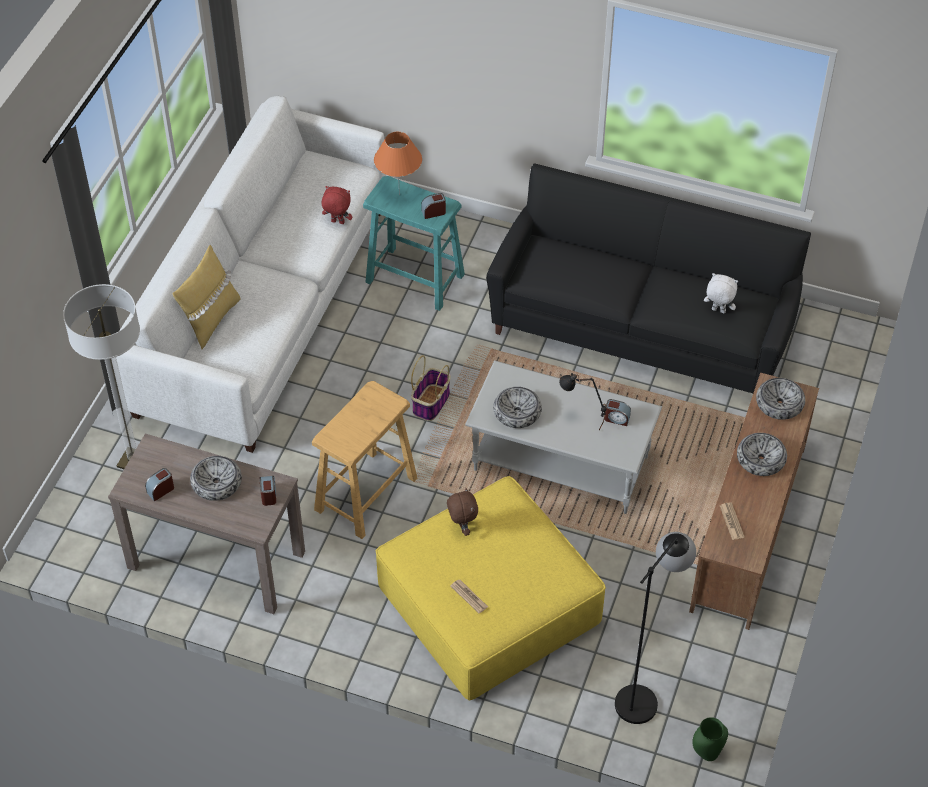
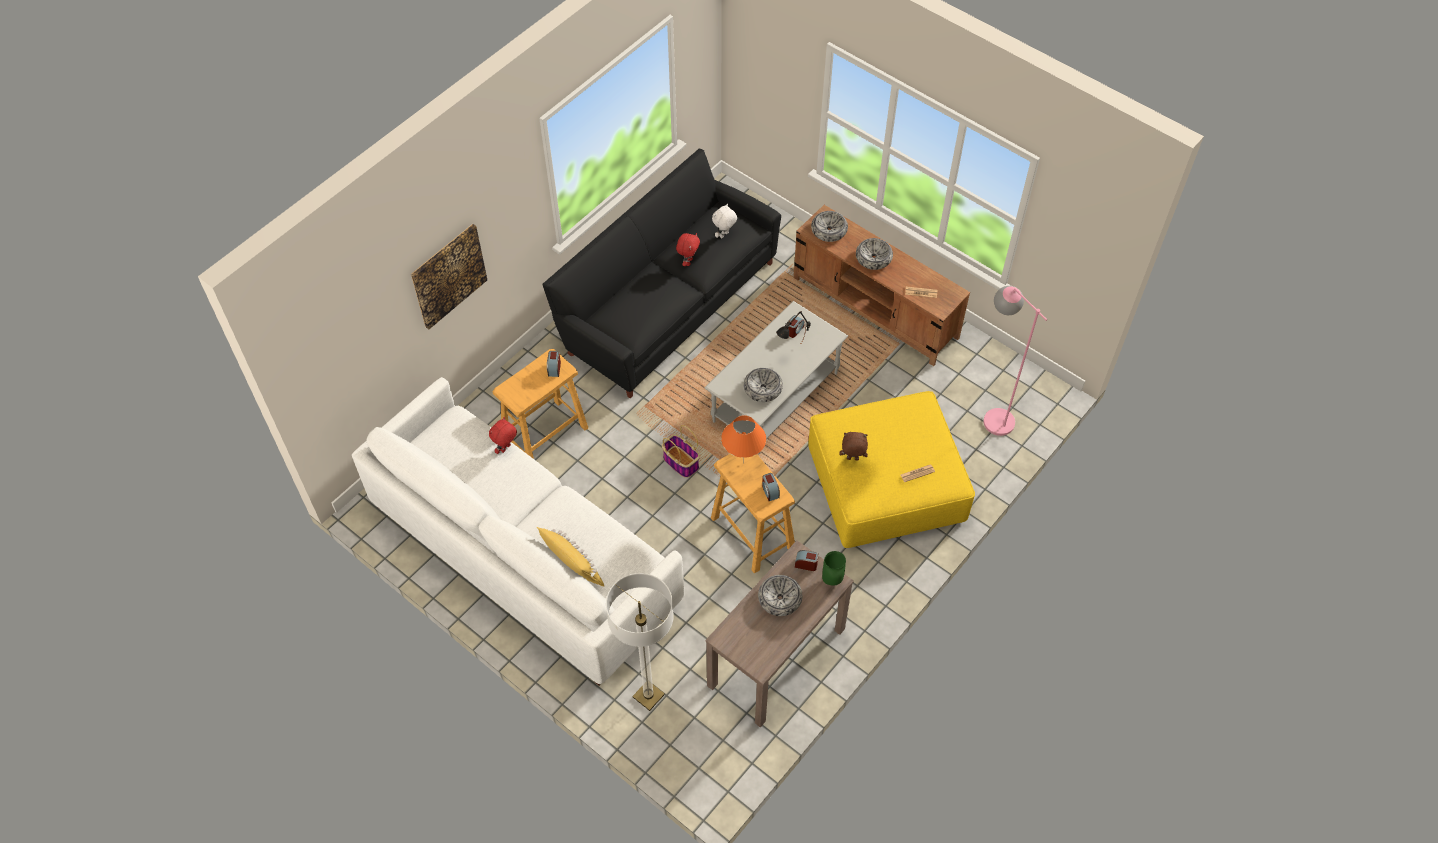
camera: 70 degrees left, 5 degrees up
alarm clock [145,468,174,501] -> alarm clock moved to [762,473,780,501]
turquoise stool [363,176,465,311] -> beige stool [492,349,588,459]
orange table lamp [374,132,422,195] -> orange table lamp moved to [721,415,766,460]
black floor lamp [615,532,696,724] -> pink floor lamp [983,286,1047,436]
green vase [692,717,728,761] -> green vase moved to [822,551,846,586]
none -> picture [411,224,487,329]
none -> red plush toy [676,233,700,266]

